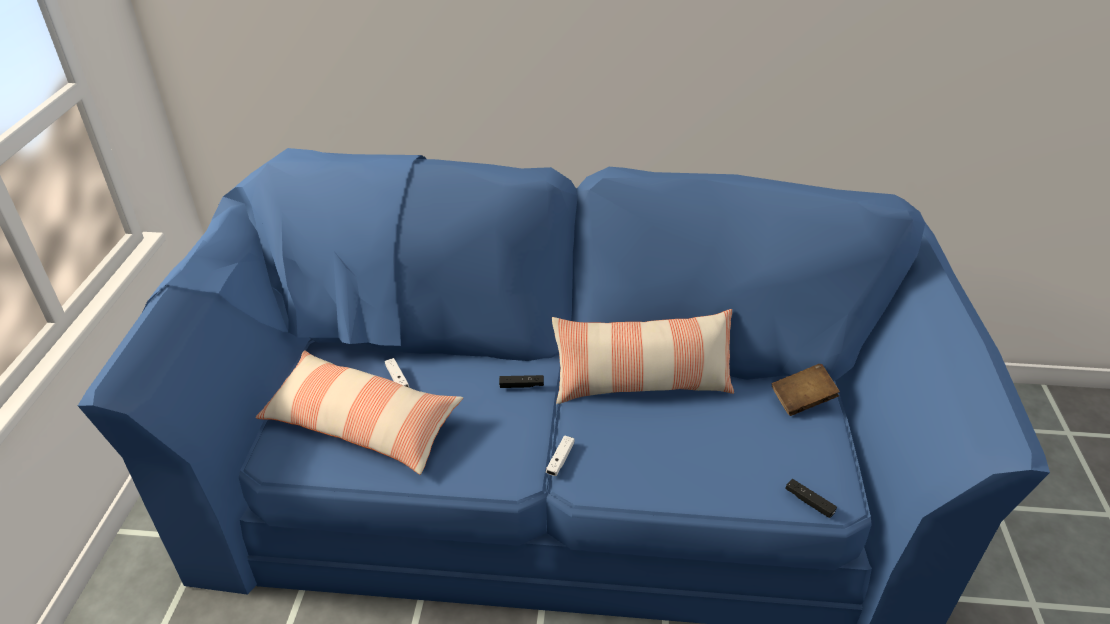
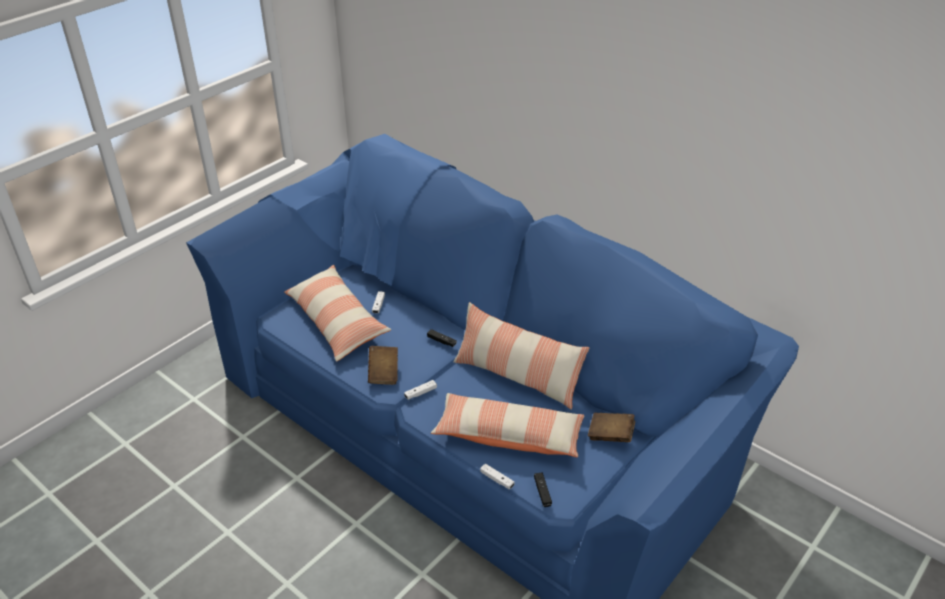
camera: 35 degrees right, 0 degrees up
none -> brown book [368,346,398,385]
none -> pillow [431,393,585,457]
none -> white game controller [480,464,515,489]

